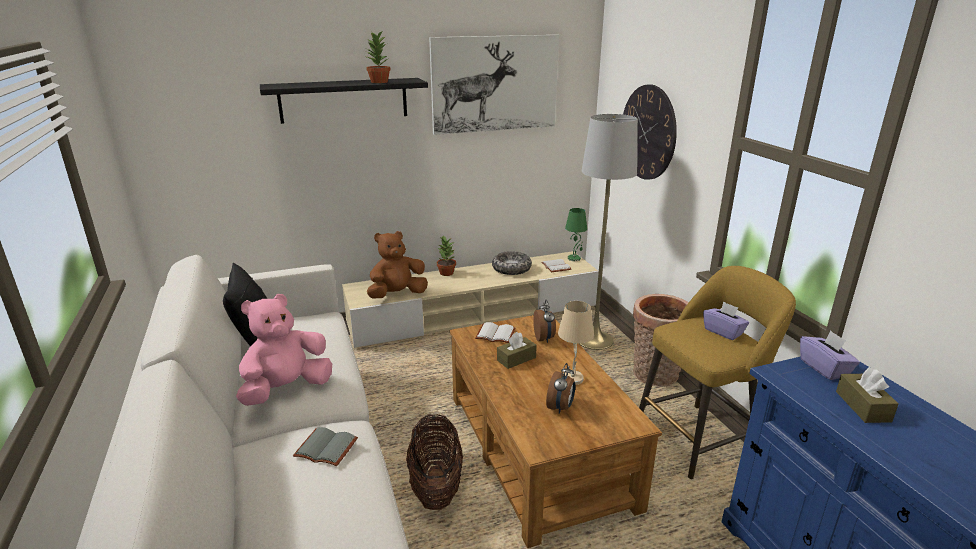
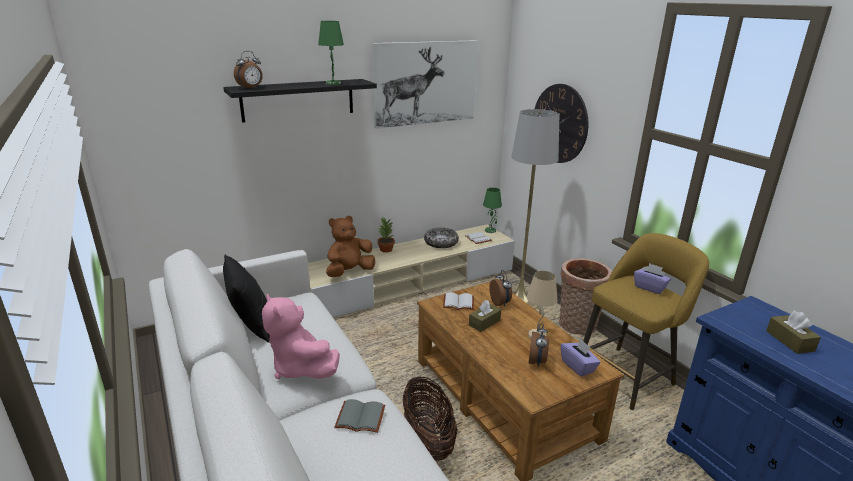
camera: 10 degrees left, 0 degrees up
pink plush toy [236,294,332,406] -> pink plush toy turned 75 degrees counterclockwise [262,293,340,379]
potted plant [364,31,390,83] -> green table lamp [318,21,344,85]
purple tissue box [800,330,860,380] -> purple tissue box moved to [561,338,601,377]
none -> alarm clock [234,51,263,89]

